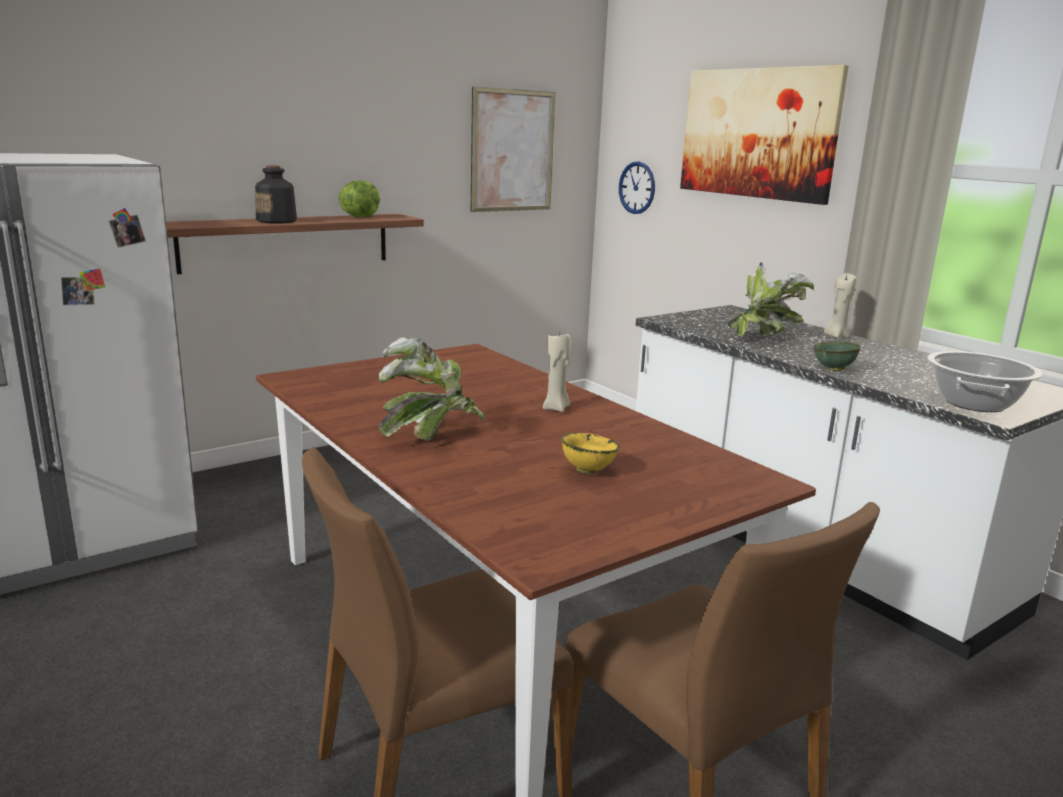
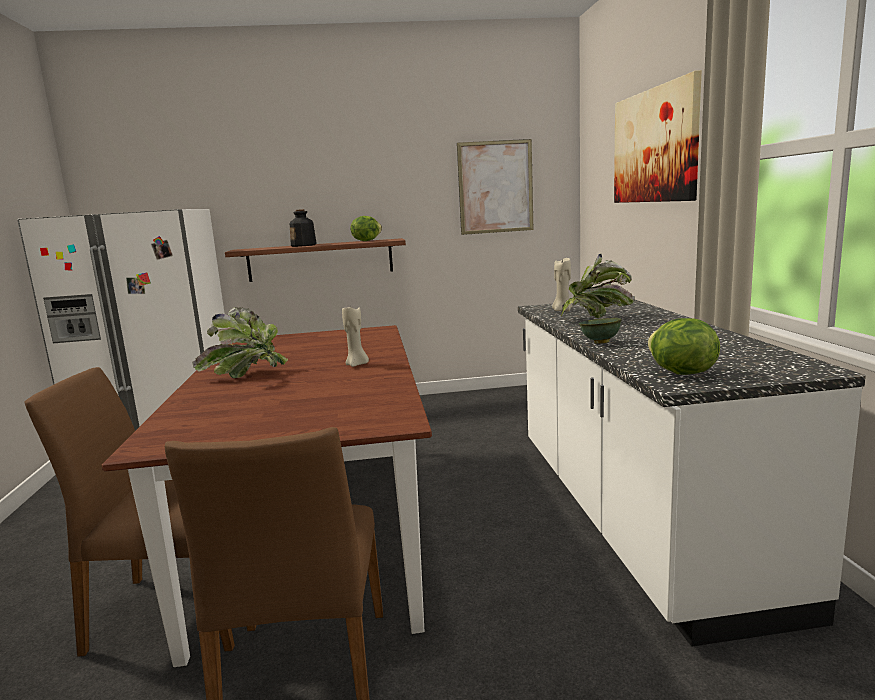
camera: 30 degrees right, 5 degrees down
yellow bowl [561,433,620,474] -> none
wall clock [619,161,655,214] -> none
beige candle [824,273,856,338] -> beige candle moved to [552,258,573,312]
cooking pot [927,351,1043,412] -> lettuce [648,318,720,375]

